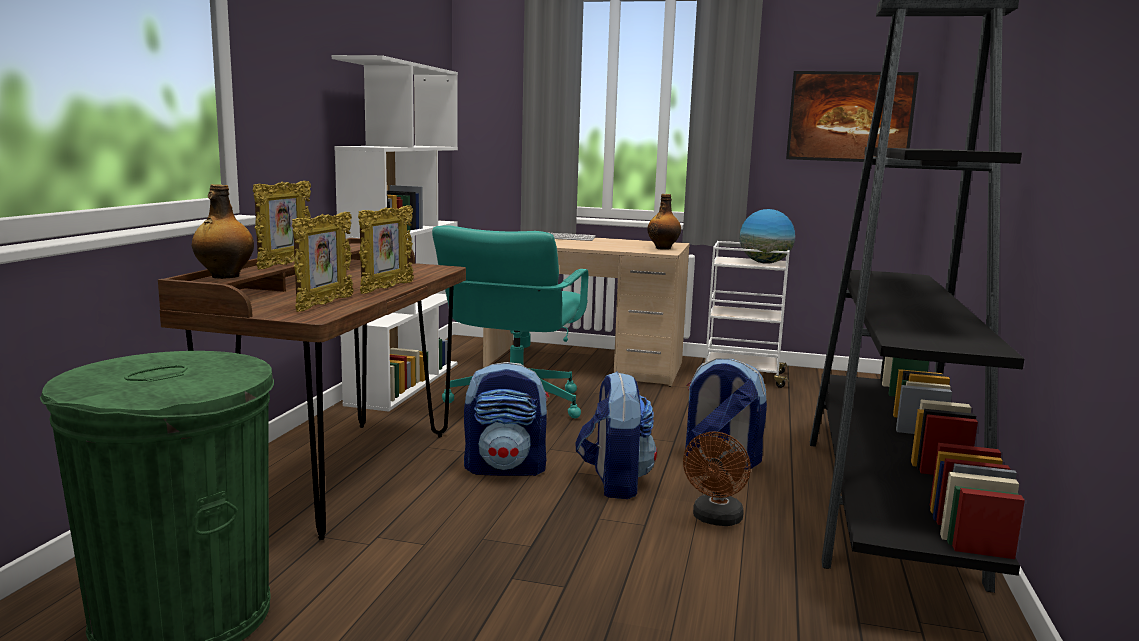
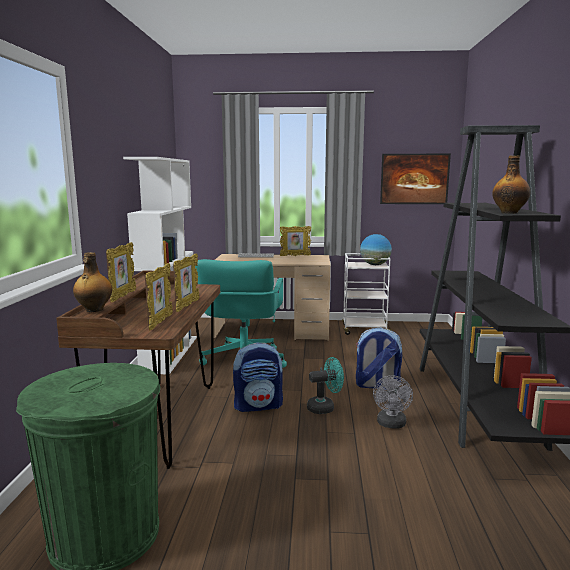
camera: 10 degrees left, 0 degrees up
backpack [575,371,657,499] -> turquoise fan [307,357,344,414]
bottle [647,194,681,250] -> bottle moved to [492,155,531,214]
brown fan [683,431,751,526] -> grey fan [373,375,413,428]
none -> picture frame [279,226,311,256]

